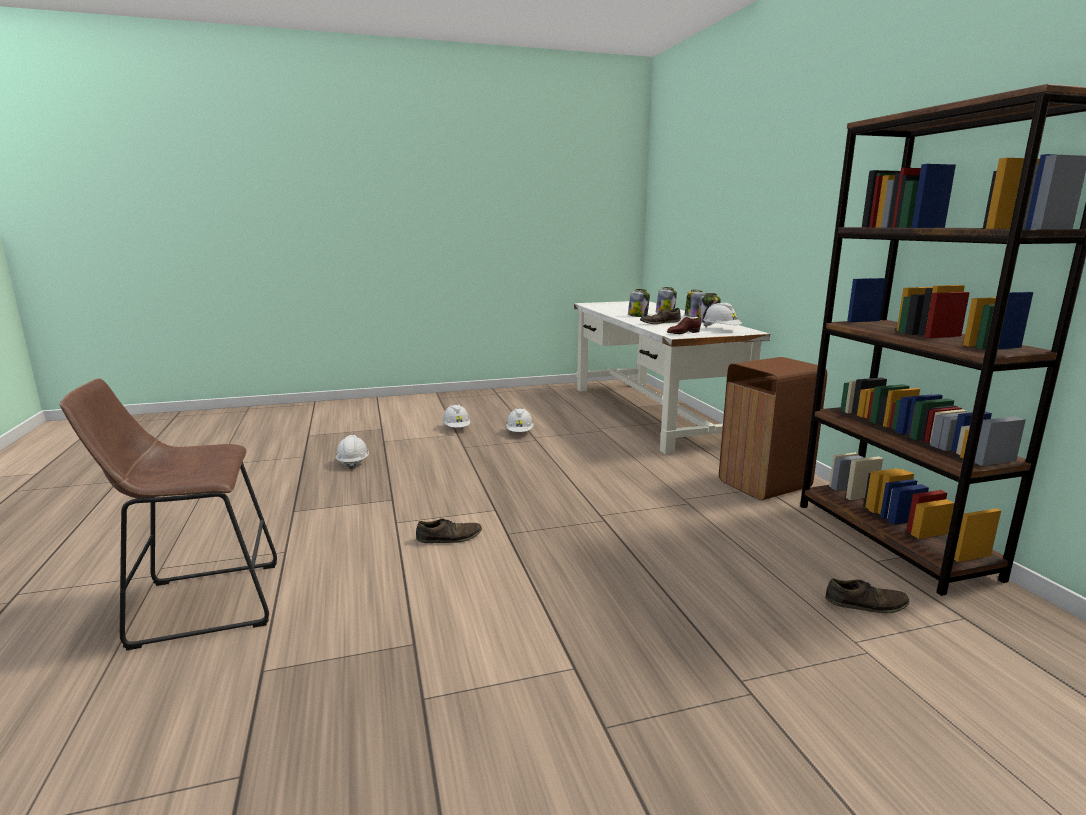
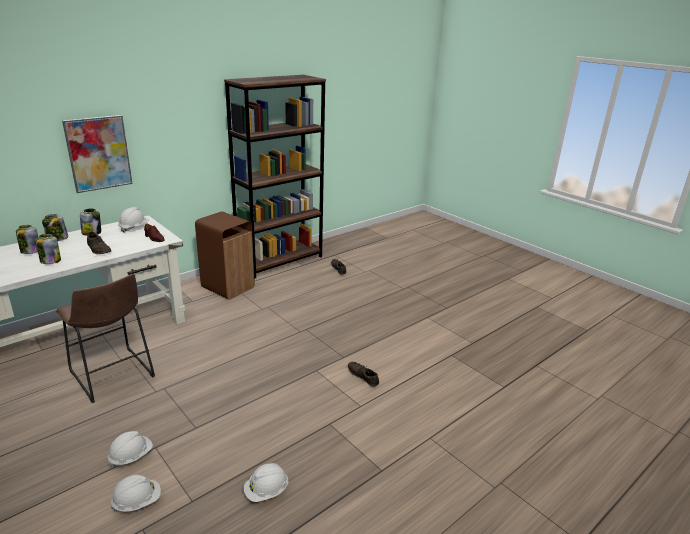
camera: 115 degrees left, 10 degrees up
brown stool [60,378,277,651] -> brown stool moved to [56,274,155,403]
white hard hat [506,409,534,432] -> white hard hat moved to [111,474,161,512]
none -> picture [62,115,133,193]

